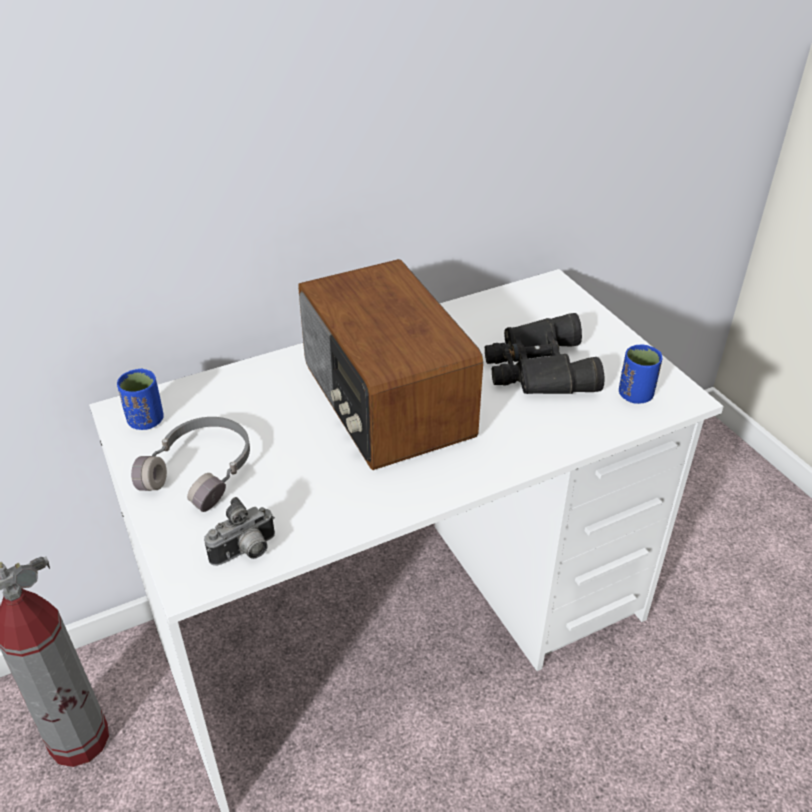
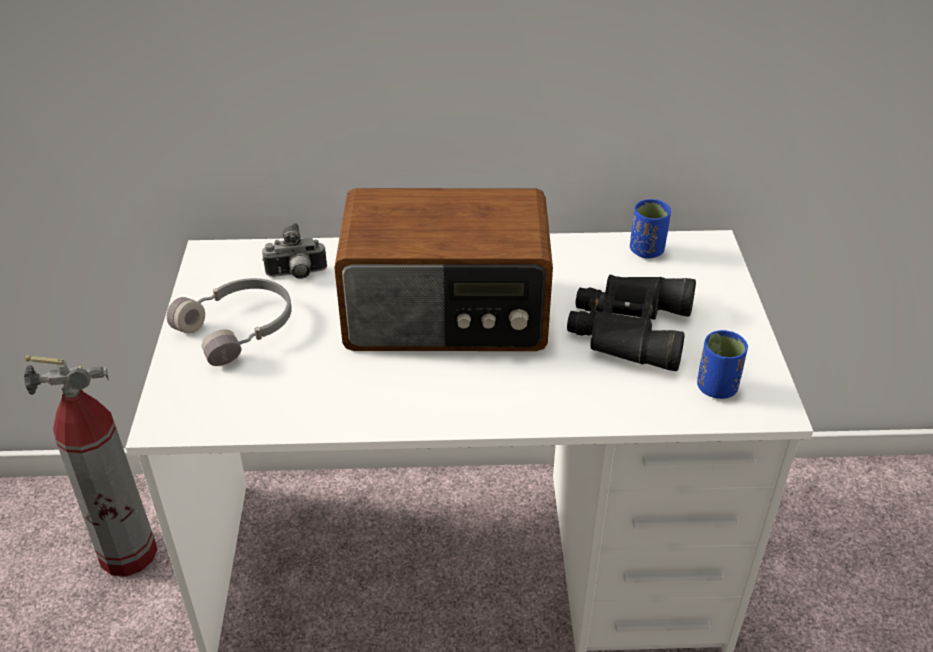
camera: 25 degrees right, 0 degrees up
blue cup [117,368,164,430] -> blue cup moved to [630,199,671,259]
camera [204,497,275,566] -> camera moved to [262,223,327,279]
radio [298,259,483,470] -> radio turned 90 degrees counterclockwise [334,188,553,351]

